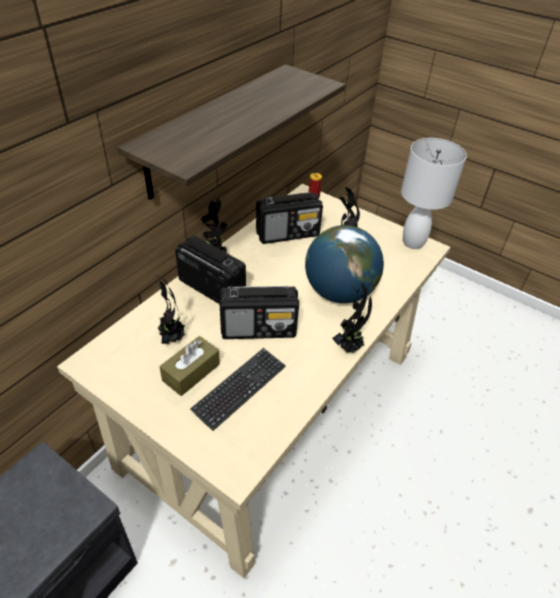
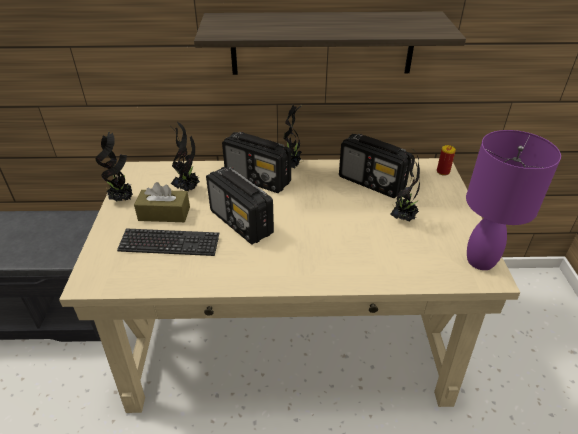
camera: 55 degrees right, 5 degrees down
radio [175,236,246,304] -> radio turned 120 degrees clockwise [222,132,291,193]
globe [305,225,384,303] -> none
potted plant [332,282,372,353] -> potted plant moved to [95,132,133,201]
white table lamp [401,138,467,249] -> purple table lamp [466,130,561,270]

